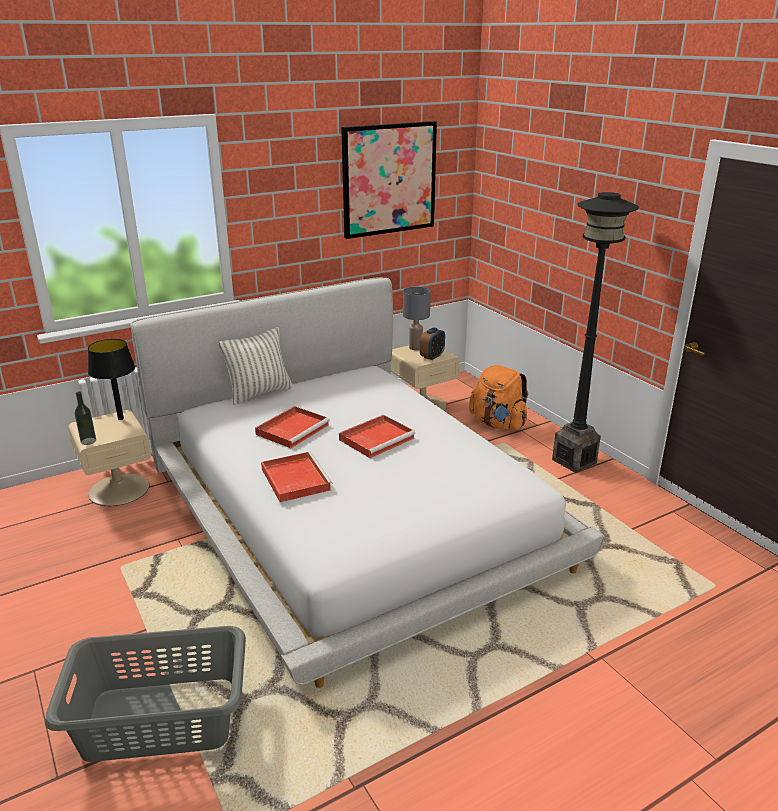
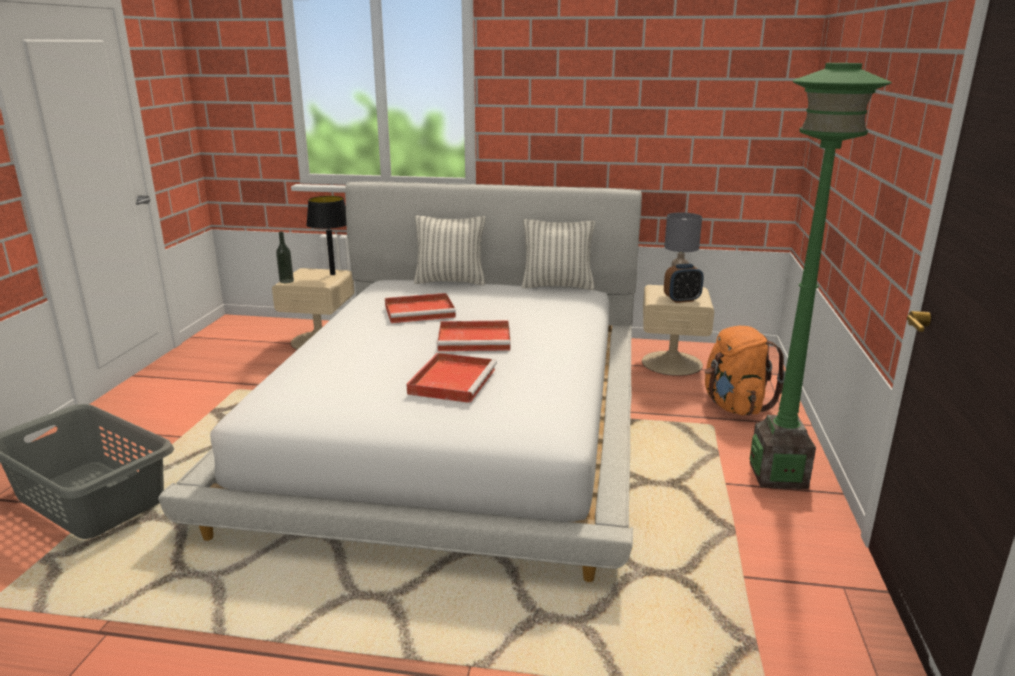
camera: 40 degrees right, 5 degrees down
red tray [261,452,333,502] -> red tray moved to [407,353,497,403]
picture [341,121,437,239] -> none
black floor lamp [552,192,639,473] -> green floor lamp [750,63,892,489]
none -> pillow [521,219,595,290]

